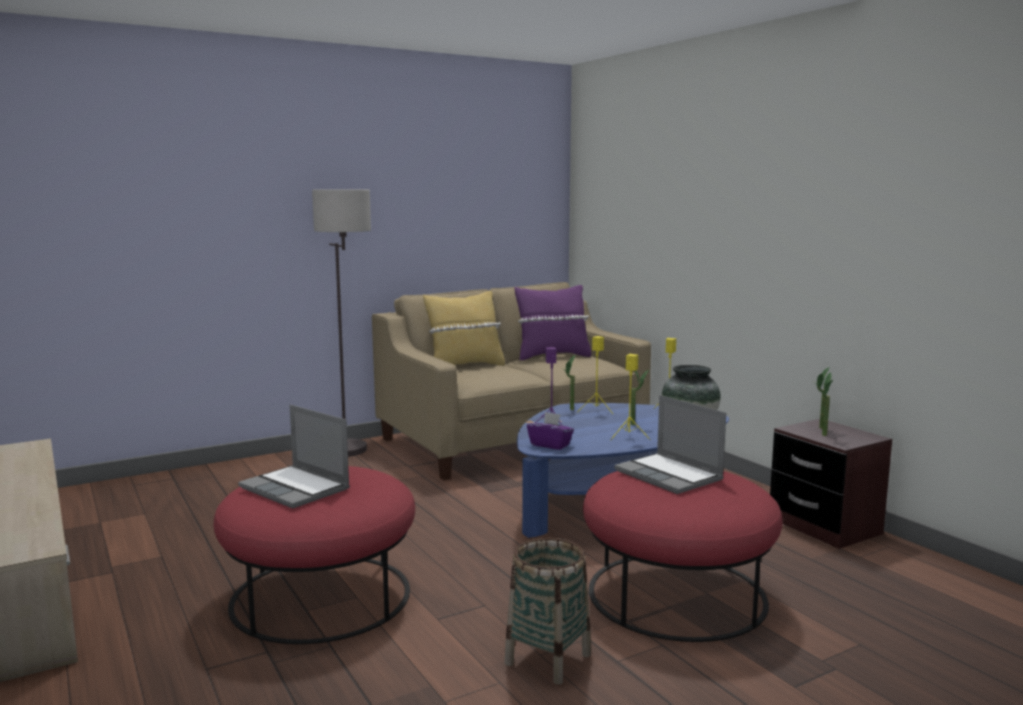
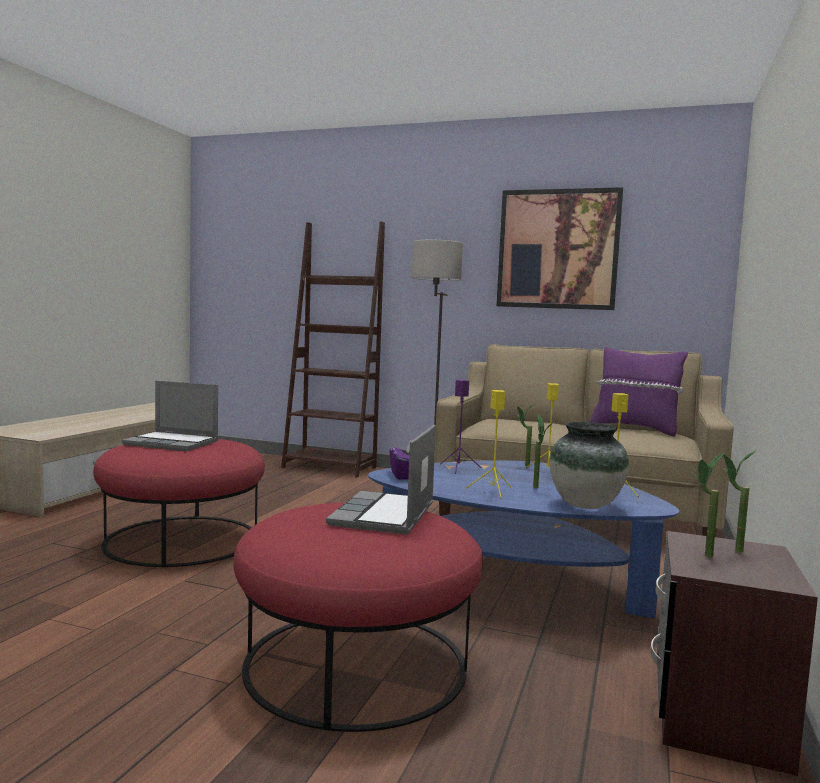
camera: 50 degrees right, 5 degrees down
laptop [238,405,350,508] -> laptop turned 75 degrees counterclockwise [122,381,218,451]
yellow pillow [423,291,505,366] -> none
basket [504,538,591,685] -> none
none -> brown bookcase [281,221,385,478]
none -> picture [496,187,623,310]

